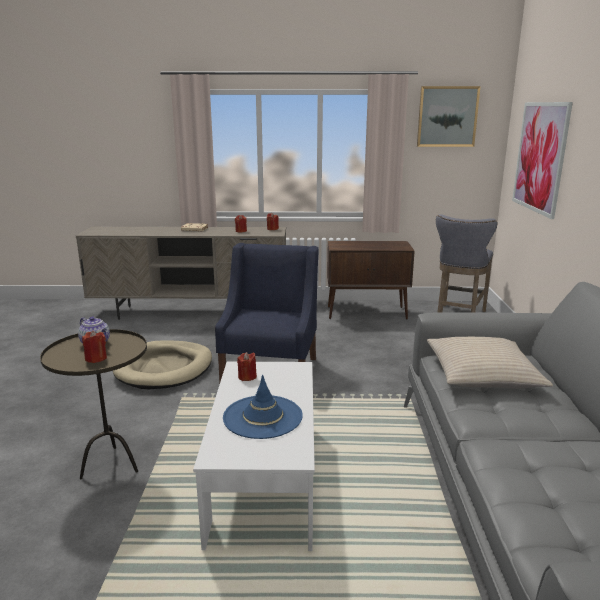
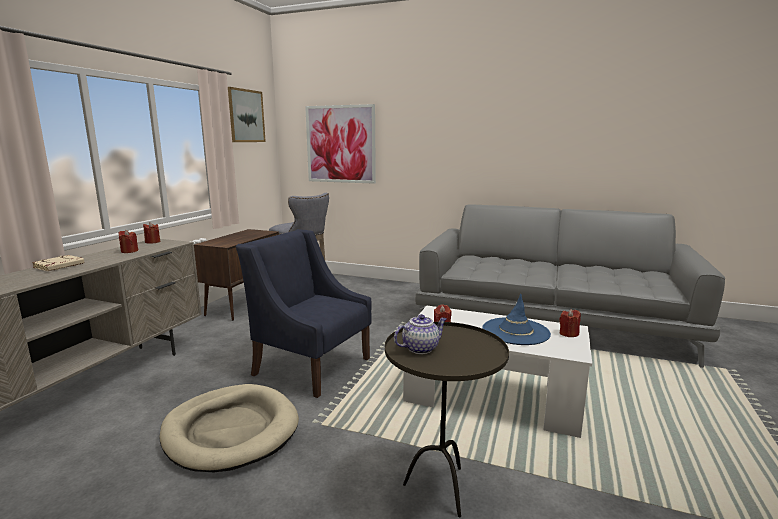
camera: 70 degrees left, 5 degrees down
red candle [82,330,107,363] -> red candle moved to [559,309,581,337]
beige pillow [427,337,553,389] -> none

